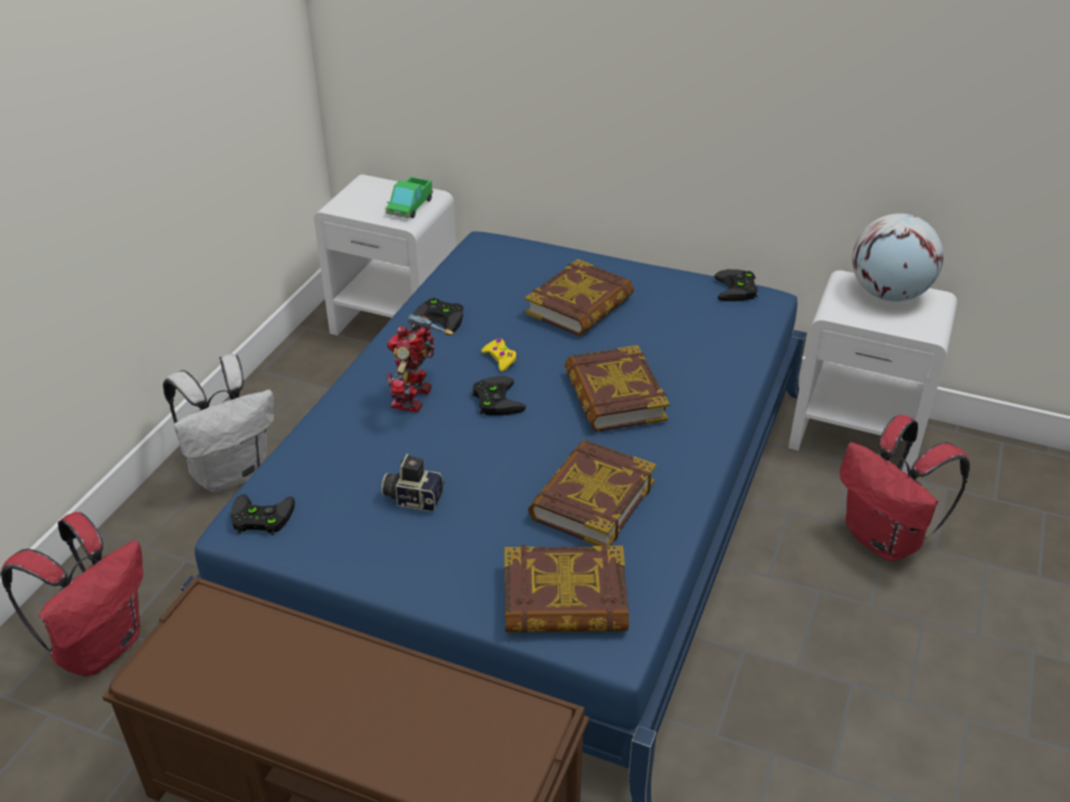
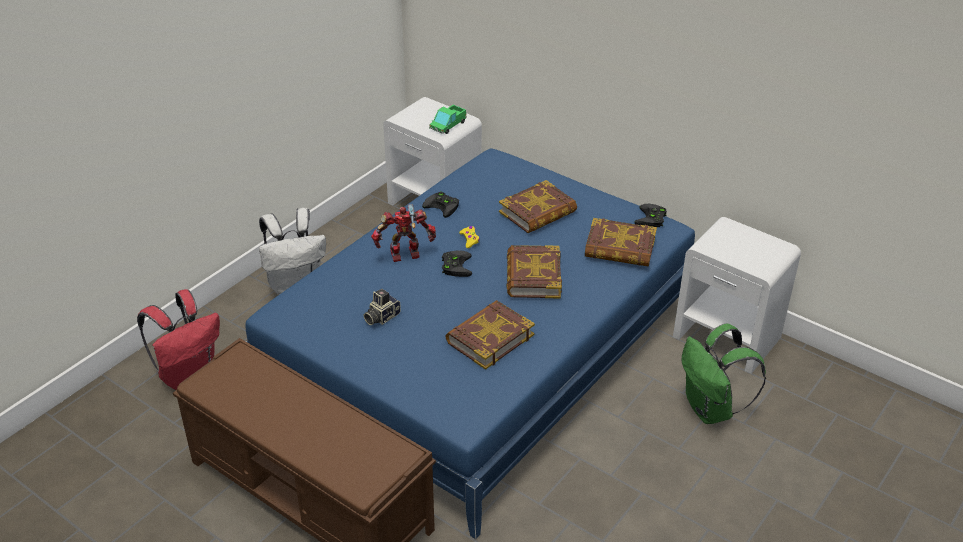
camera: 15 degrees right, 0 degrees up
black game controller [231,494,295,535] -> none
camera [381,454,444,512] -> camera turned 75 degrees counterclockwise [364,289,401,325]
toy robot [387,314,454,412] -> toy robot turned 45 degrees clockwise [371,204,436,262]
book [504,544,629,633] -> book moved to [585,218,657,267]
red backpack [840,415,970,561] -> green backpack [681,324,766,424]
globe [852,213,944,301] -> none

